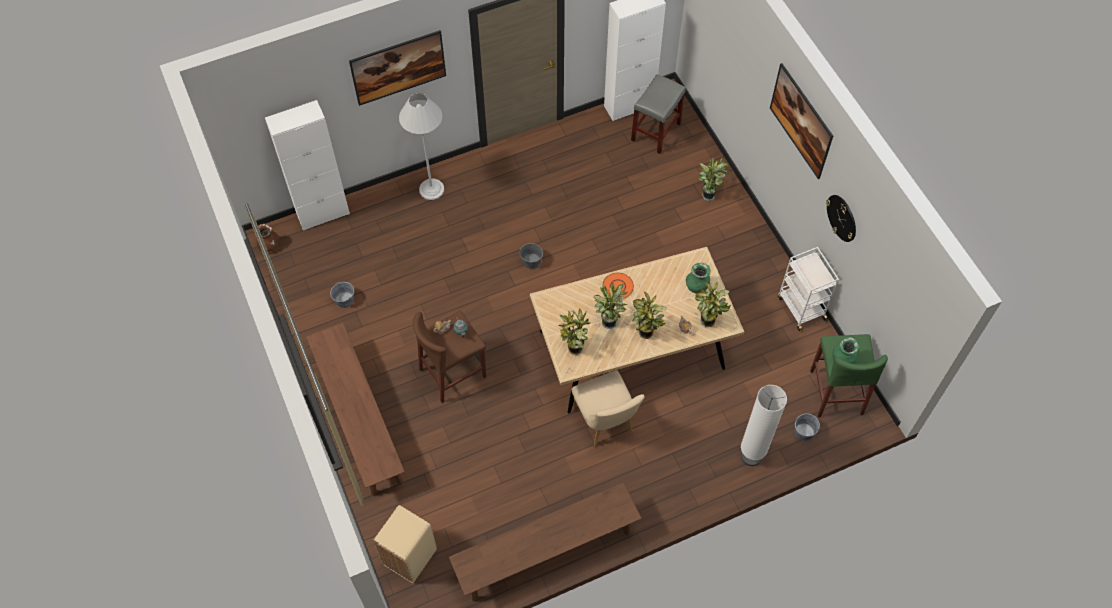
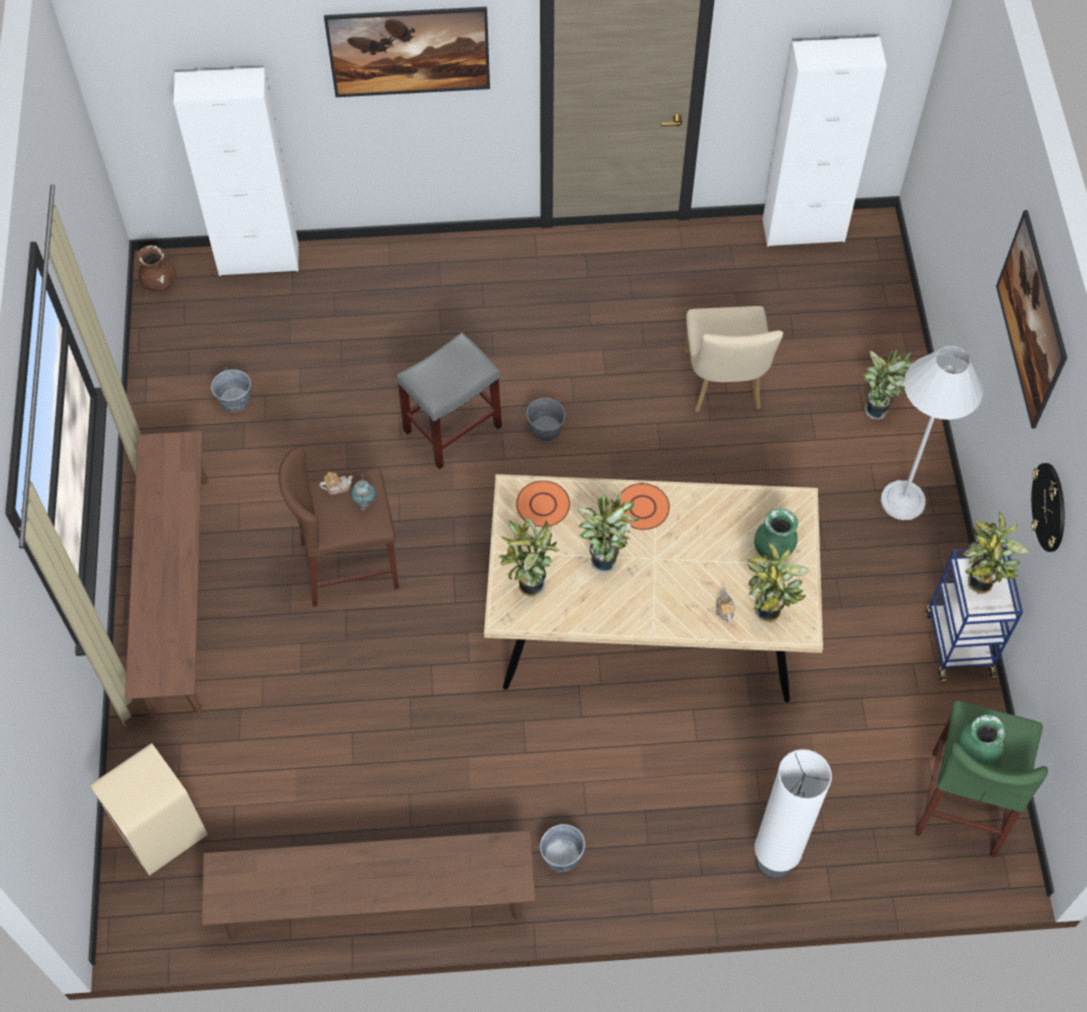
camera: 20 degrees right, 0 degrees up
white floor lamp [399,93,444,200] -> white floor lamp moved to [881,346,984,520]
beige chair [572,370,644,447] -> beige chair moved to [685,306,783,412]
grey stool [631,74,686,154] -> grey stool moved to [396,332,502,470]
potted plant [632,291,667,339] -> potted plant moved to [963,511,1029,594]
white cart [778,247,839,332] -> blue cart [926,546,1023,683]
grey bucket [795,414,820,441] -> grey bucket moved to [540,824,585,872]
none -> orange plate [516,480,570,527]

